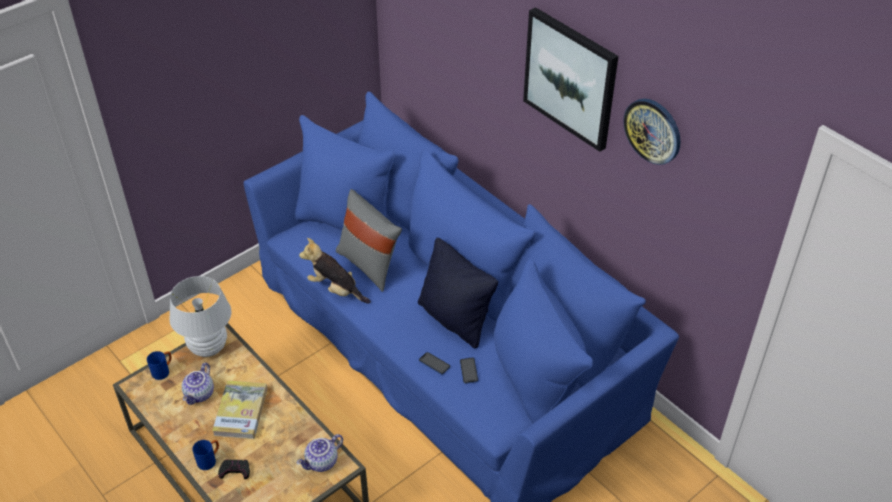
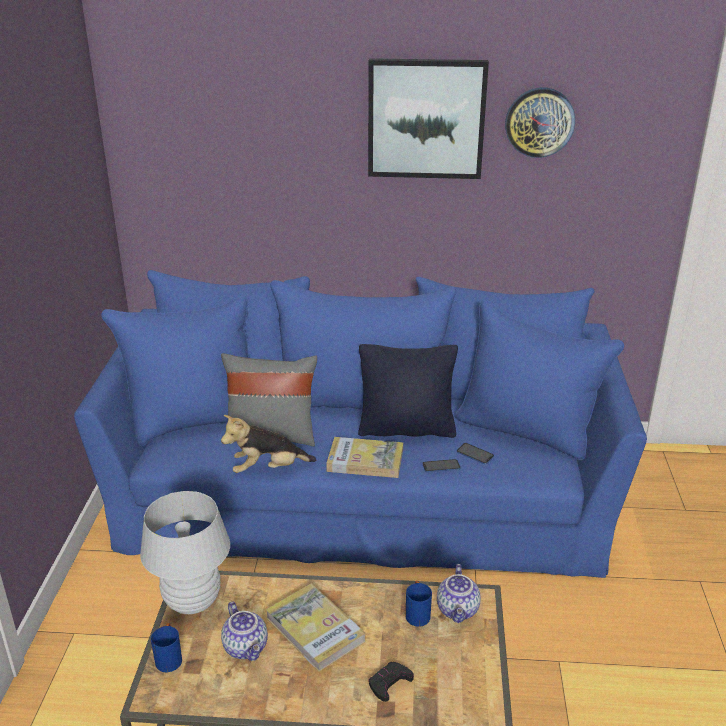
camera: 45 degrees left, 15 degrees down
blue mug [192,440,219,470] -> blue mug moved to [406,581,432,627]
none -> book [326,437,403,478]

